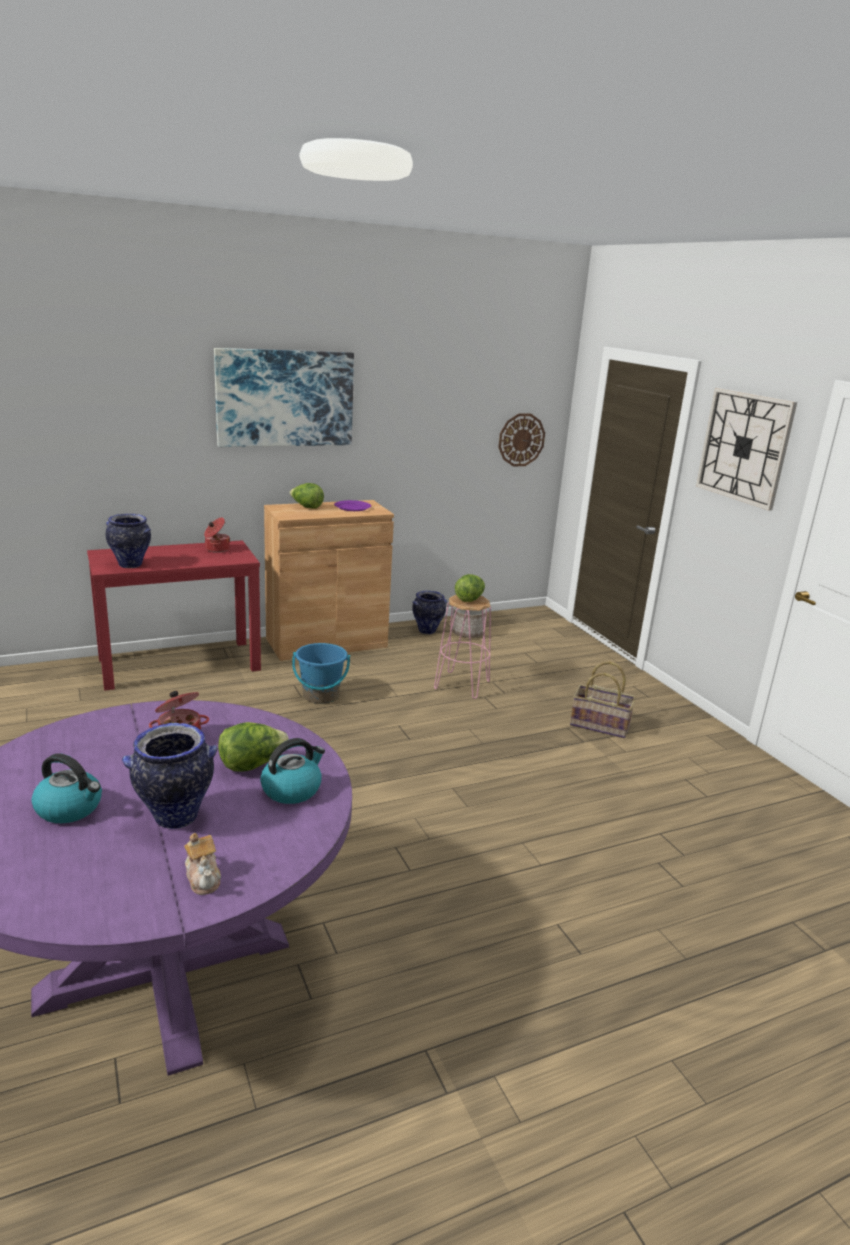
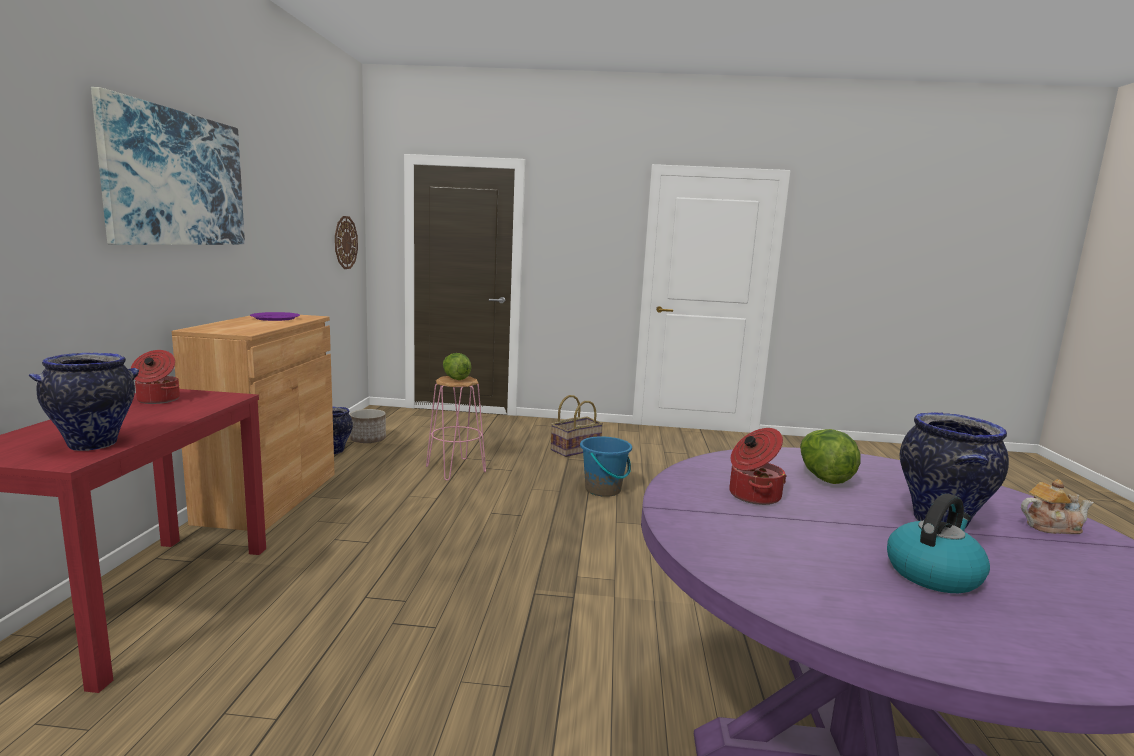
camera: 60 degrees left, 10 degrees down
kettle [260,738,325,804] -> none
lettuce [290,483,324,509] -> none
blue bucket [292,643,350,704] -> blue bucket moved to [580,436,632,497]
wall clock [696,388,797,511] -> none

